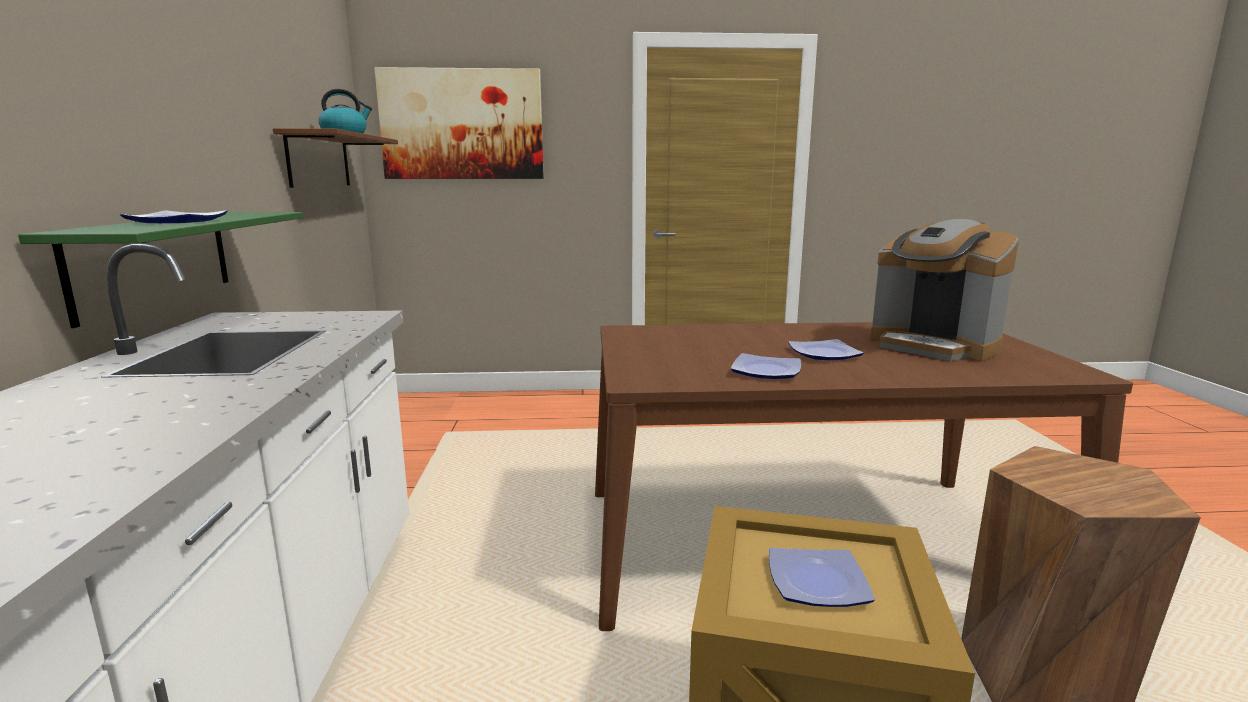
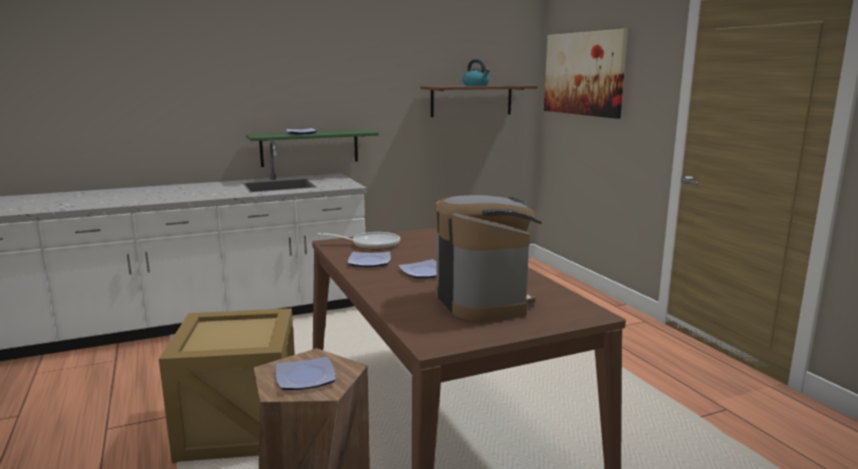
camera: 70 degrees right, 0 degrees up
plate [769,548,875,607] -> plate moved to [276,357,336,390]
coffee machine [870,219,1019,361] -> coffee machine turned 135 degrees clockwise [435,195,542,322]
none -> frying pan [317,232,400,250]

